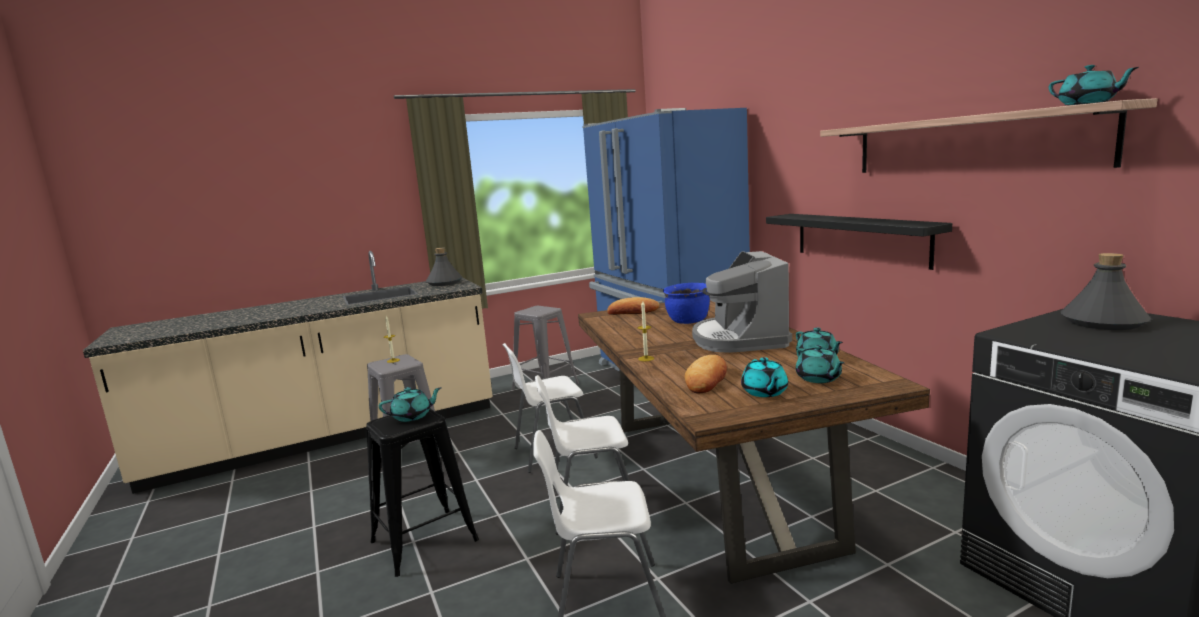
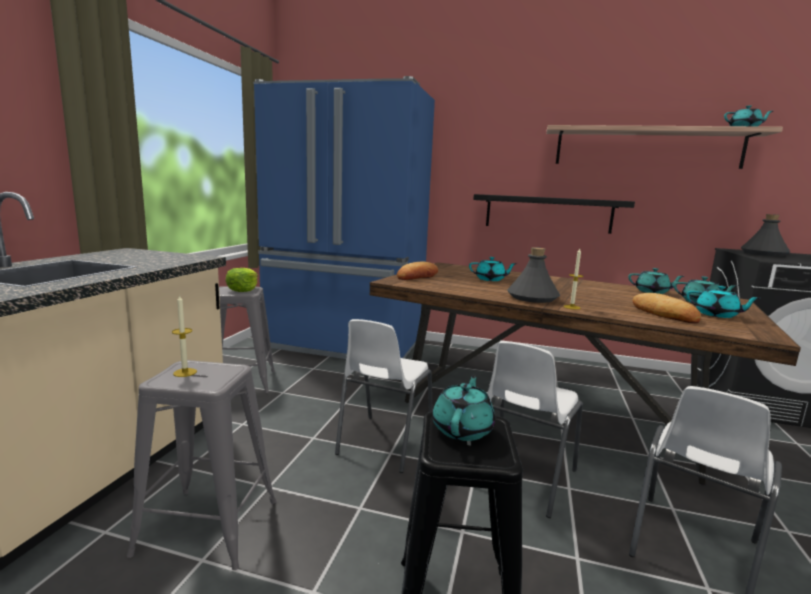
camera: 50 degrees left, 0 degrees up
grey bottle [426,248,462,286] -> grey bottle moved to [507,247,560,303]
blue cooking pot [663,283,710,324] -> turquoise teapot [469,257,517,281]
coffee machine [692,251,792,353] -> none
none -> lettuce [225,268,258,292]

